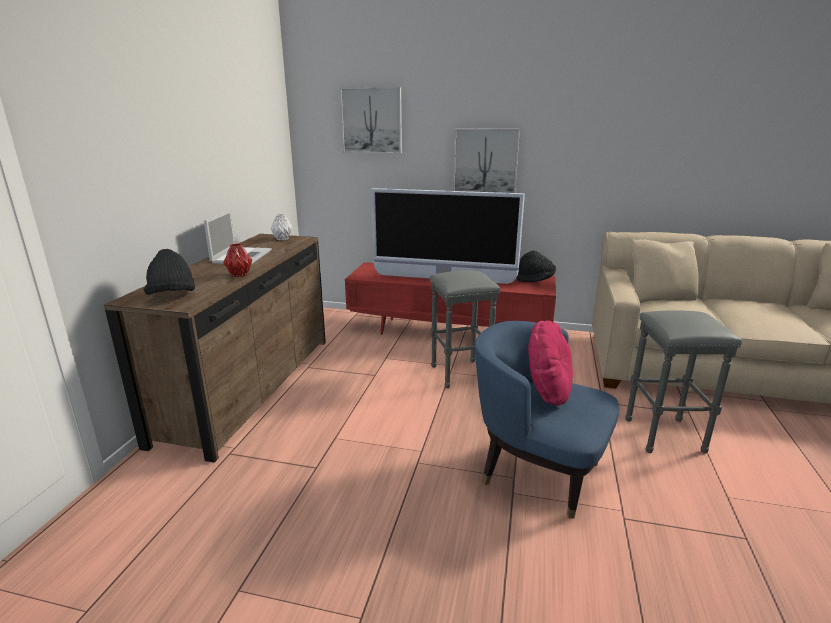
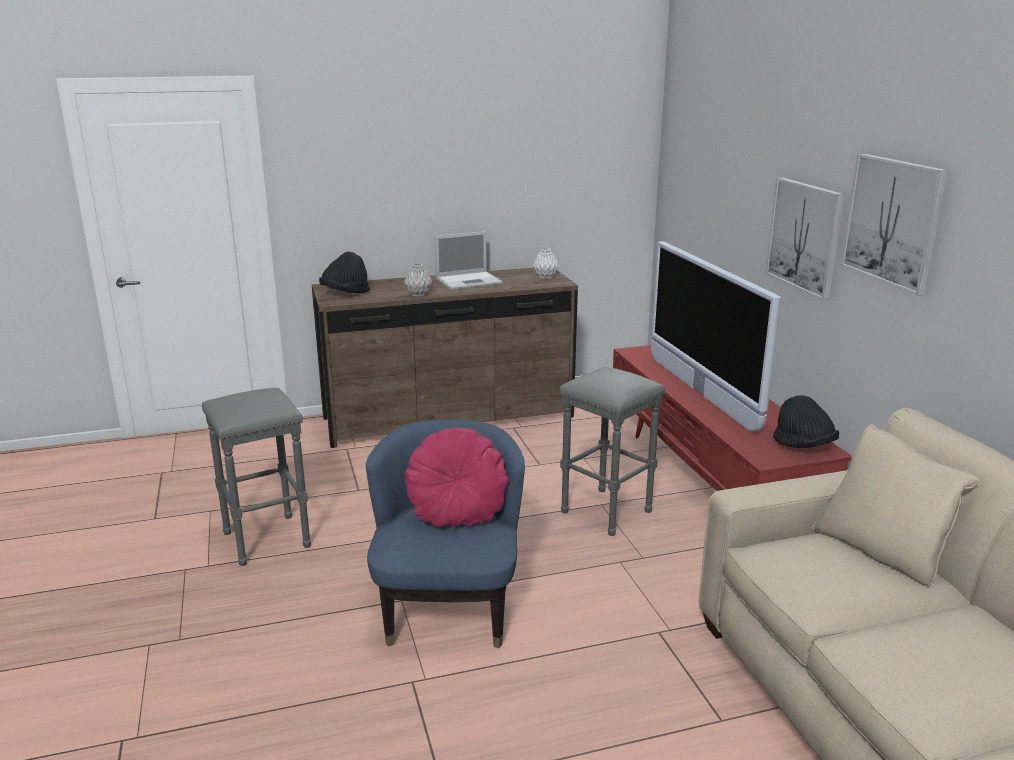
camera: 60 degrees right, 0 degrees up
red vase [223,244,252,277] -> grey vase [404,263,432,297]
picture [340,87,402,154] -> picture moved to [841,154,948,296]
grey stool [625,310,742,453] -> grey stool moved to [202,388,311,566]

